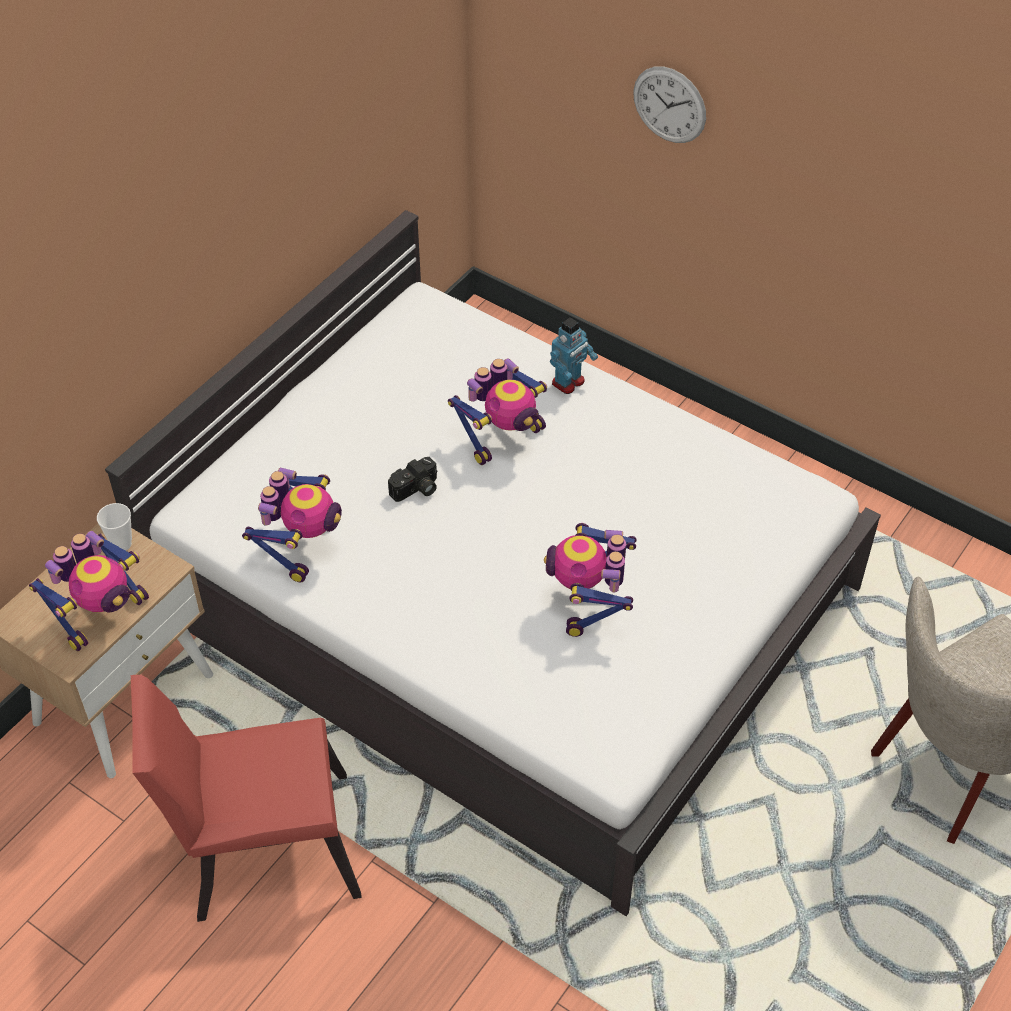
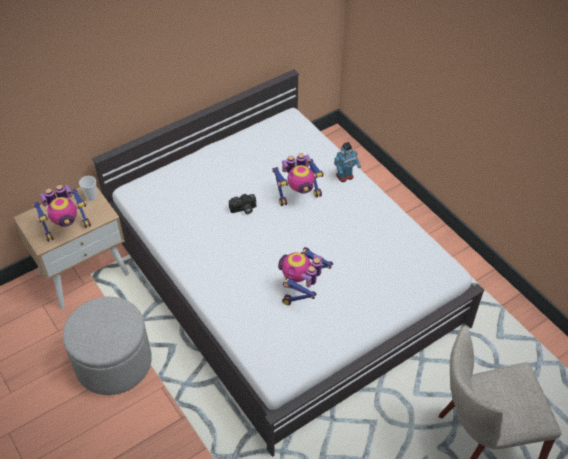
camera: 20 degrees right, 0 degrees up
red chair [131,675,362,922] -> grey ottoman [63,296,152,395]
toy robot [242,467,342,582] -> none
wall clock [633,66,706,143] -> none

